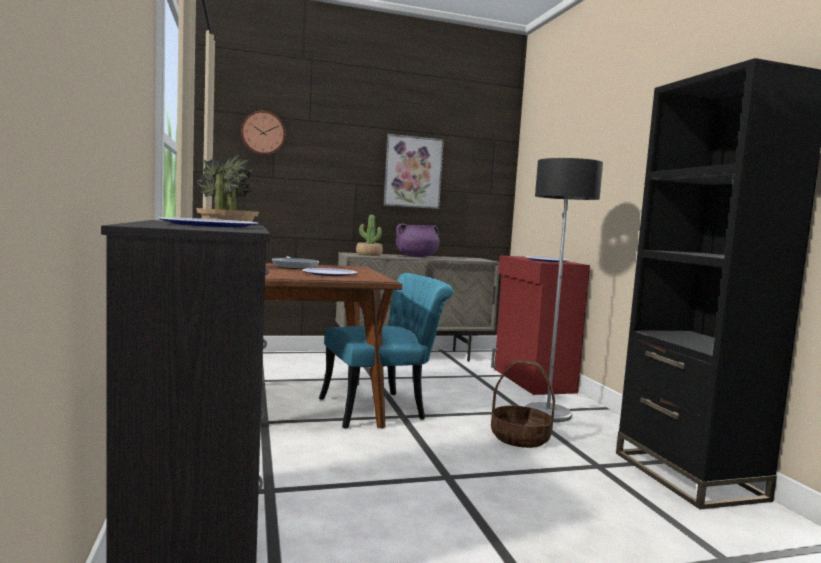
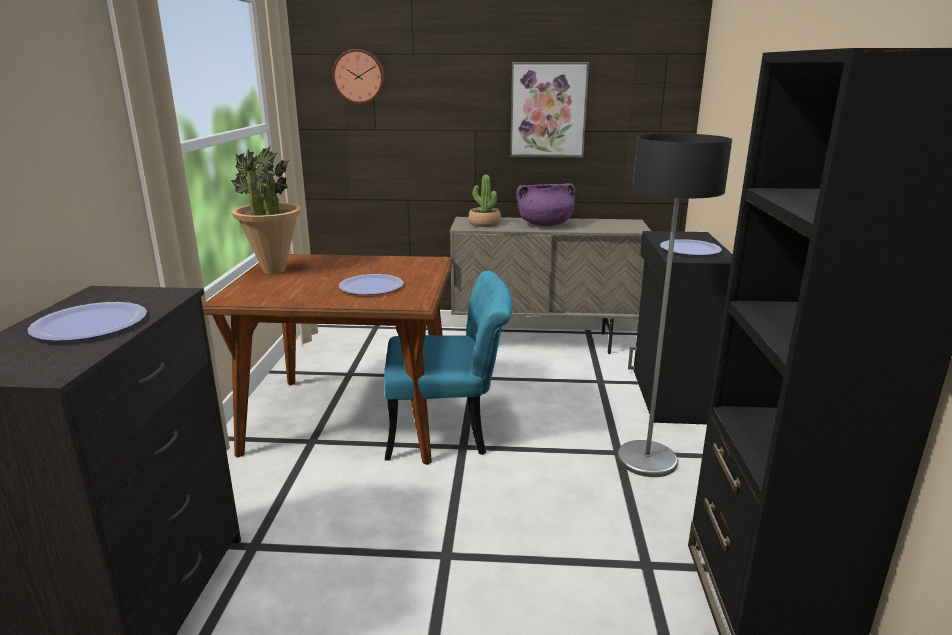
camera: 20 degrees right, 15 degrees up
frying pan [272,256,319,269] -> none
red cabinet [491,256,590,395] -> black cabinet [628,231,733,424]
basket [491,360,555,448] -> none

